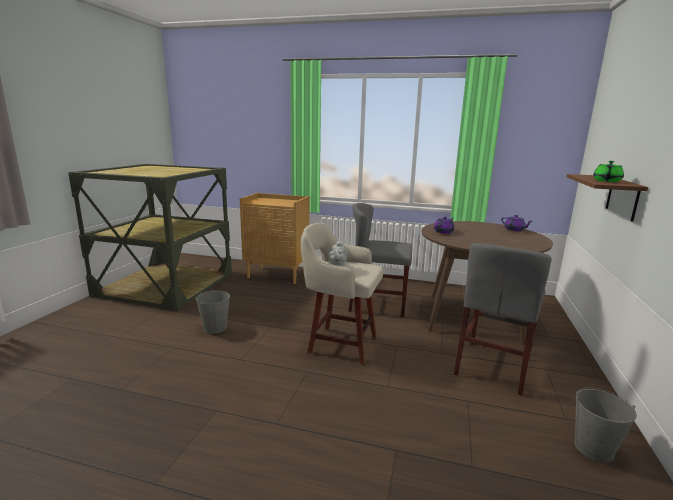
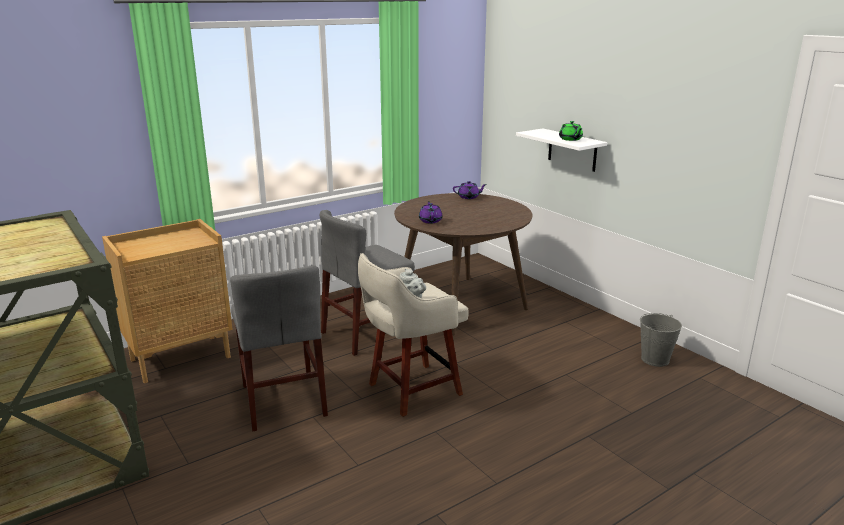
camera: 50 degrees left, 5 degrees up
grey bucket [196,289,230,334] -> none
grey chair [454,243,552,396] -> grey chair moved to [230,265,328,431]
brown shelf [567,174,648,222] -> white shelf [516,129,607,172]

